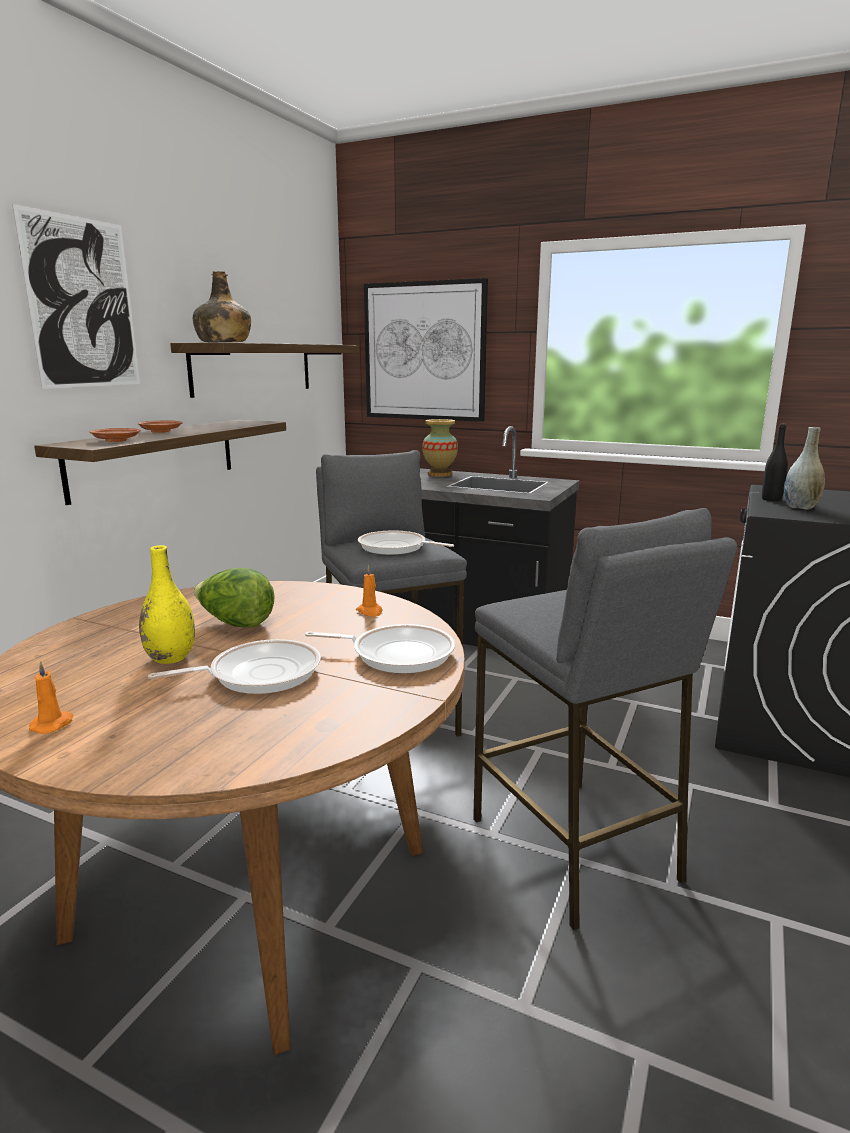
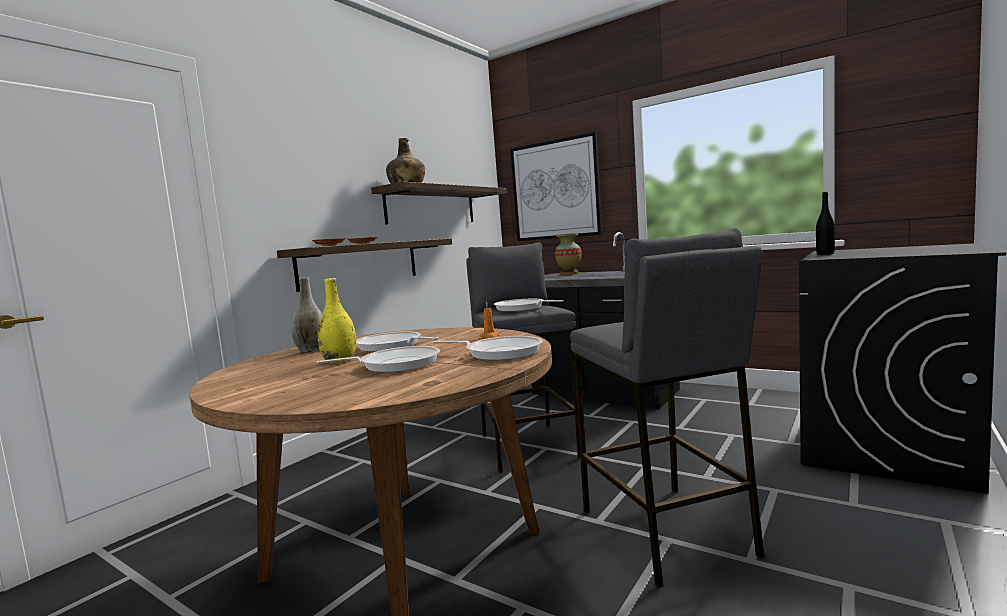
camera: 10 degrees right, 10 degrees down
picture [12,204,140,389] -> none
orange candle [29,661,73,734] -> none
lettuce [194,568,275,627] -> frying pan [356,331,439,352]
grey vase [784,427,825,510] -> grey vase moved to [292,277,322,352]

